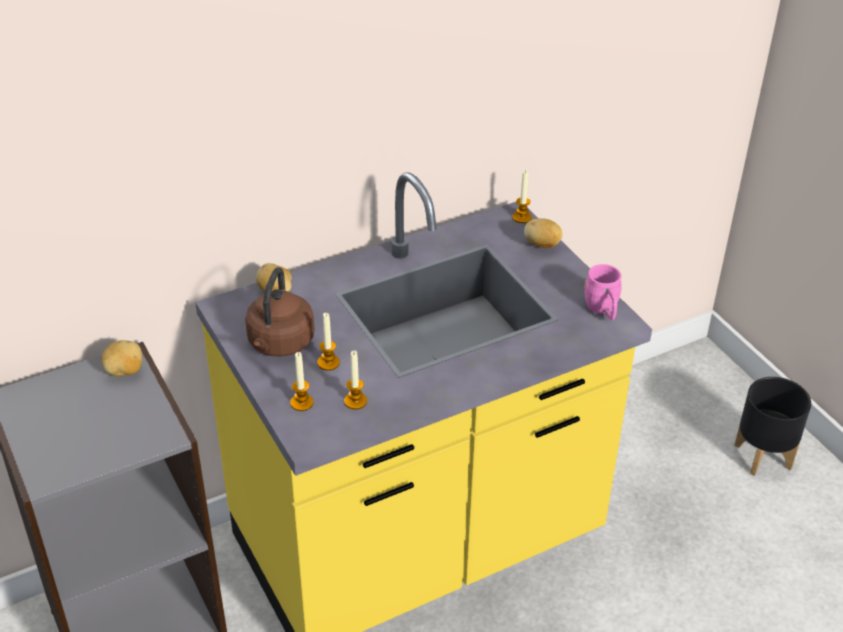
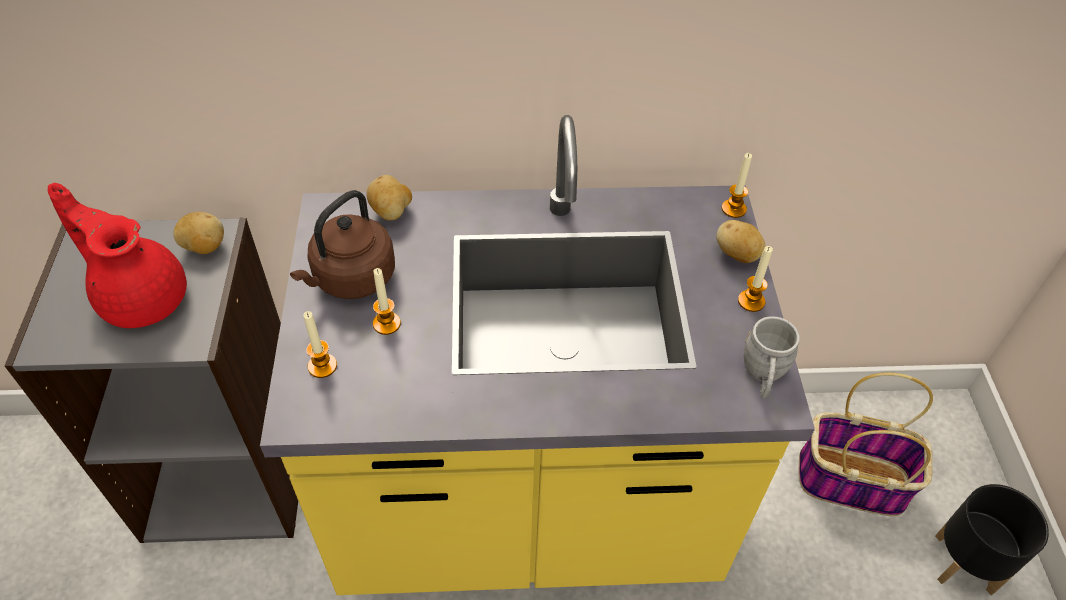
camera: 25 degrees right, 10 degrees up
candle [344,350,367,409] -> candle moved to [738,246,773,312]
pink mug [584,264,622,320] -> grey mug [744,316,800,398]
none -> red teapot [48,183,187,328]
none -> basket [799,373,933,516]

